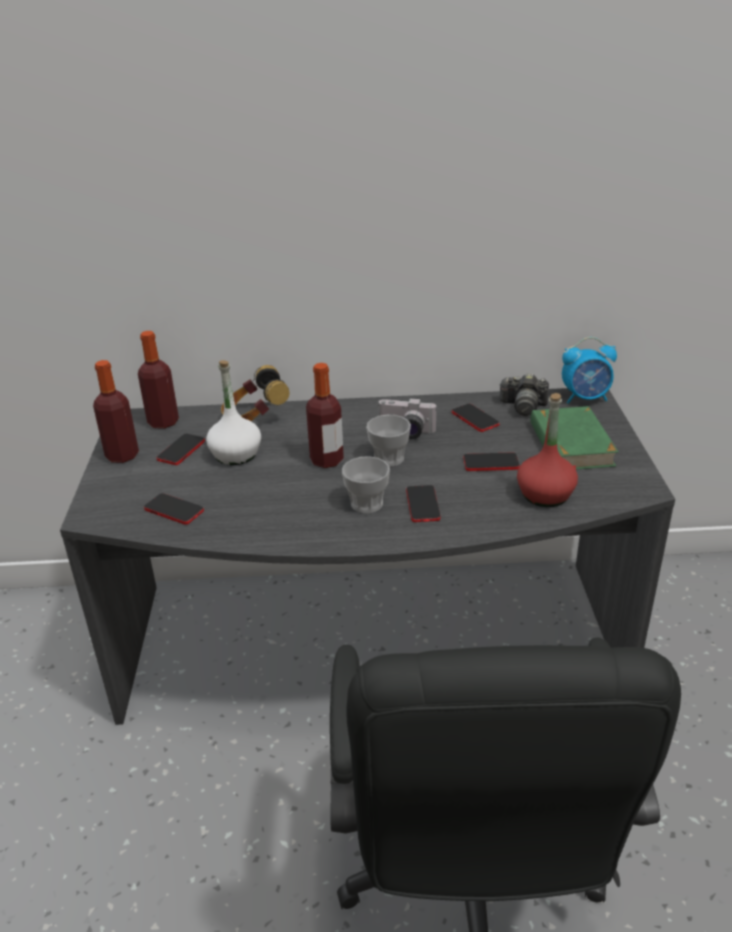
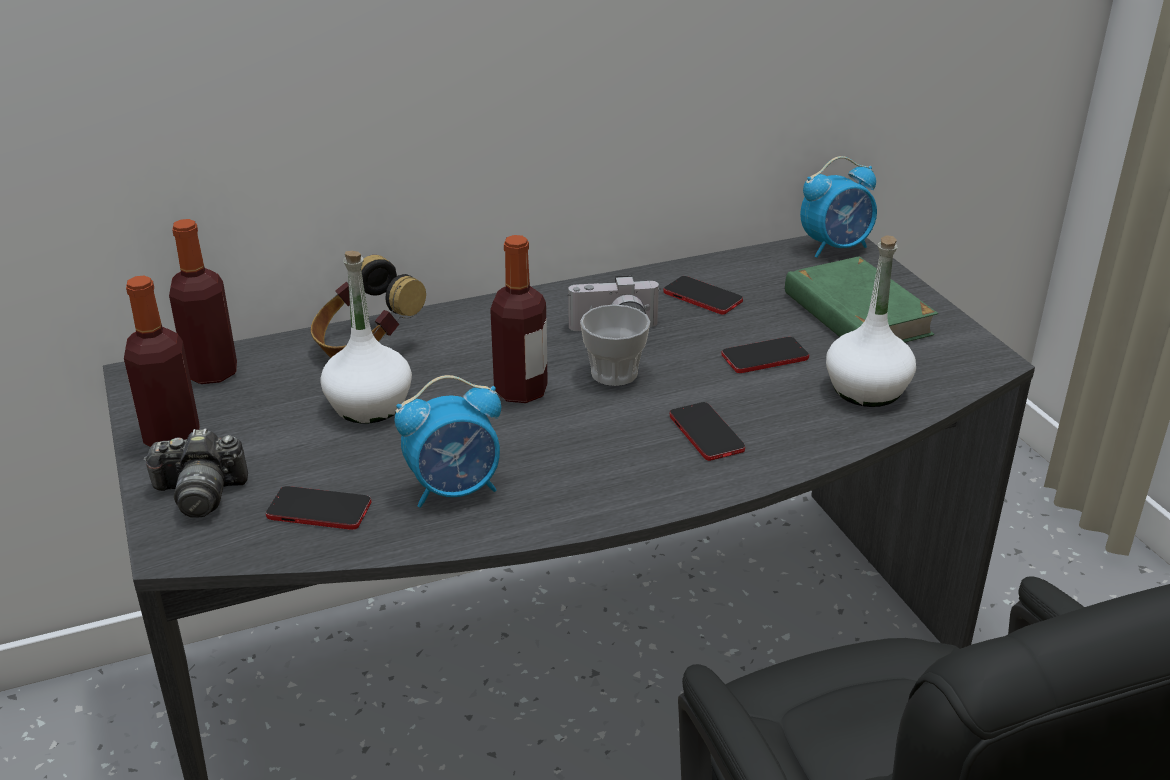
camera: 20 degrees left, 0 degrees up
phone [157,433,205,465] -> none
cup [342,456,390,513] -> none
camera [499,373,549,416] -> camera moved to [143,428,248,518]
red bottle [517,393,578,507] -> white bottle [826,235,916,407]
none -> alarm clock [395,375,501,508]

